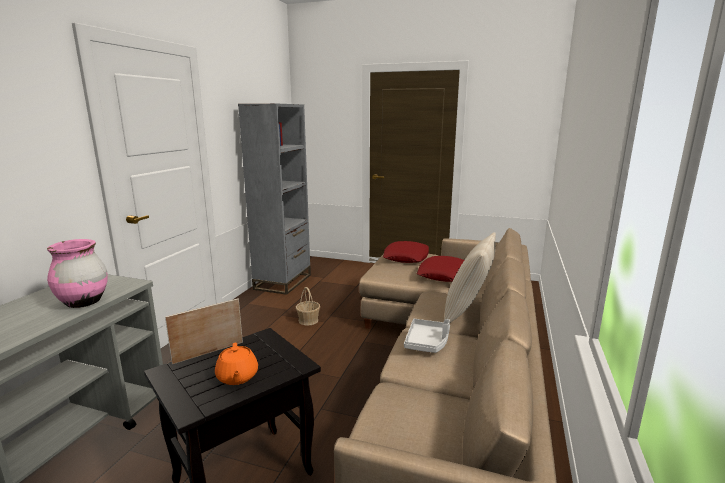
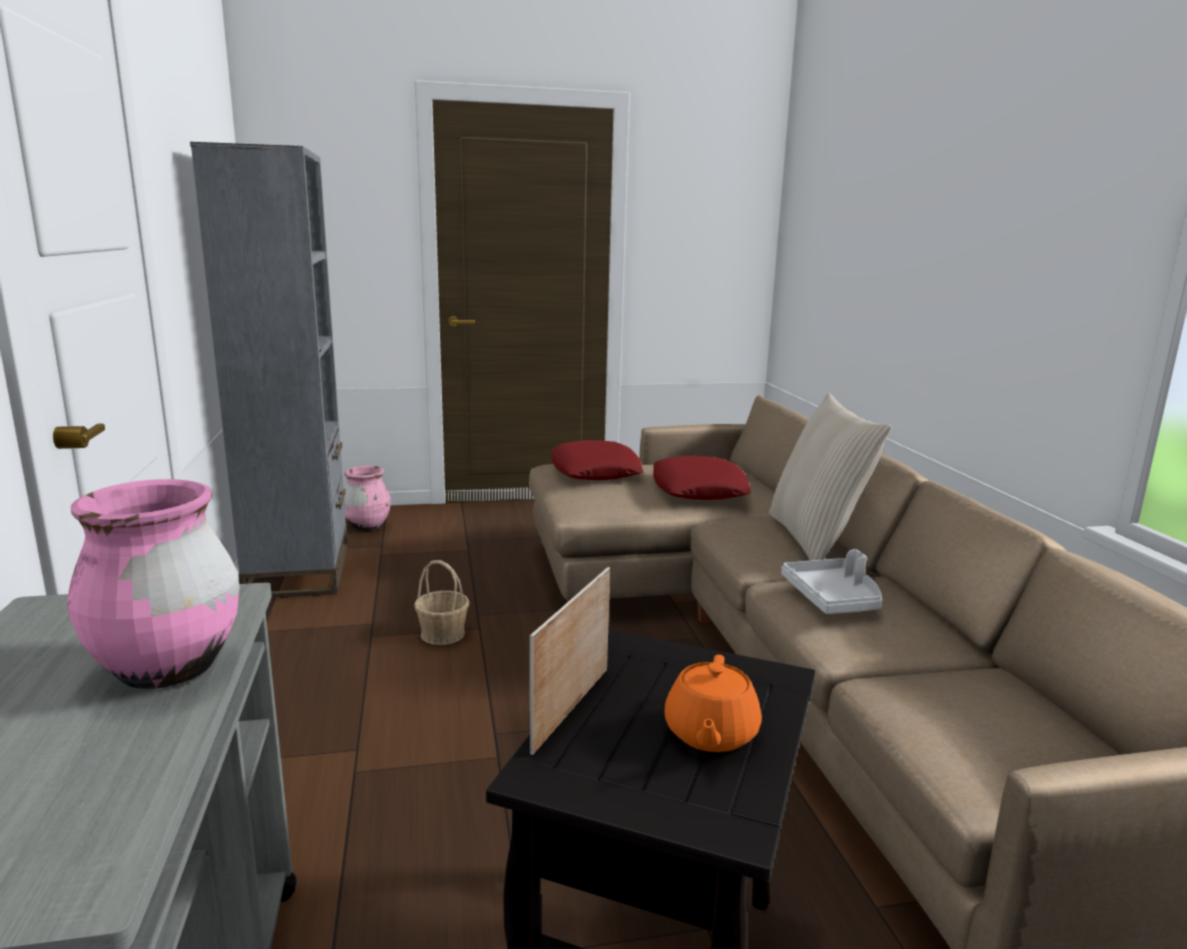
camera: 30 degrees left, 0 degrees up
orange teapot [215,343,258,385] -> orange teapot turned 60 degrees clockwise [665,655,762,752]
none -> pink vase [344,466,391,531]

